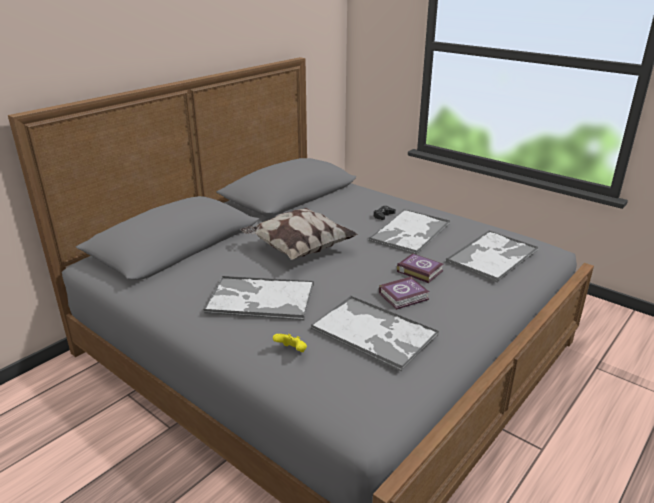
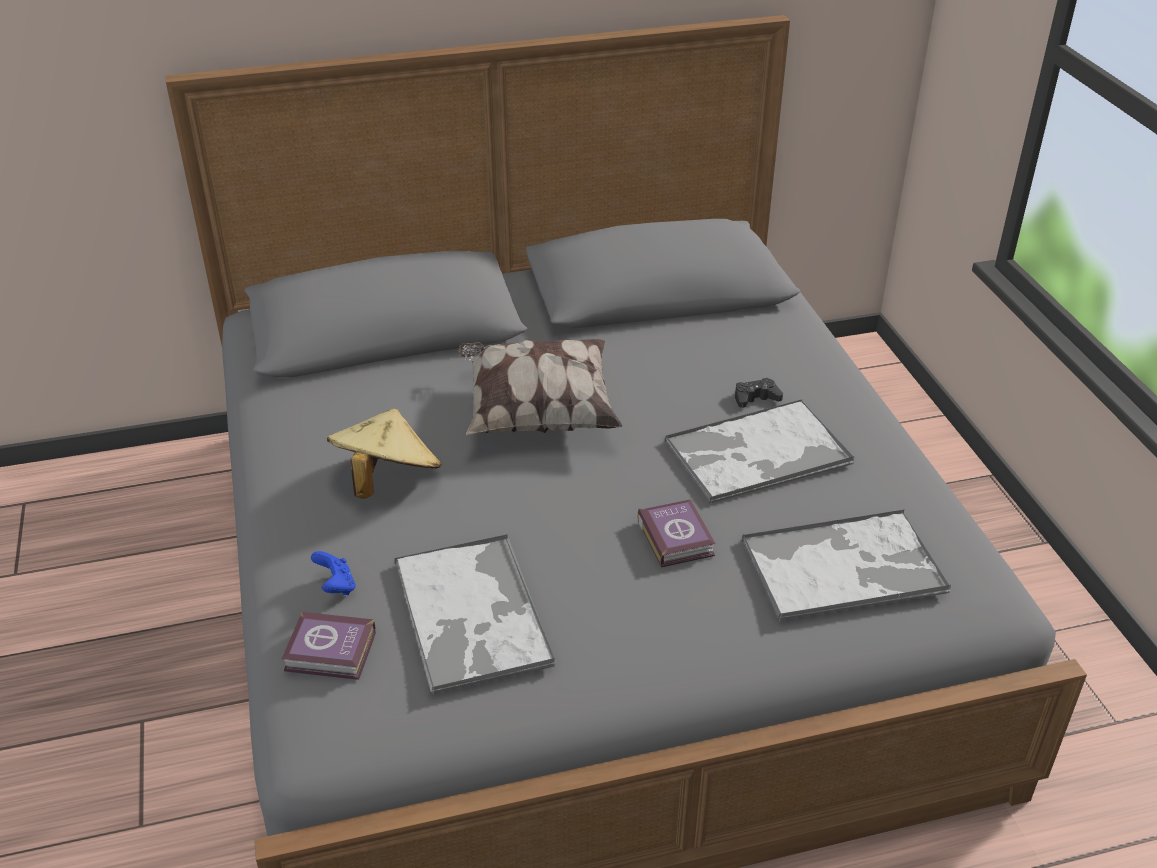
camera: 35 degrees right, 10 degrees up
tray [203,276,314,320] -> beige hat [327,408,441,499]
yellow game controller [273,334,307,352] -> blue game controller [311,551,356,595]
book [379,276,429,310] -> book moved to [282,612,376,680]

